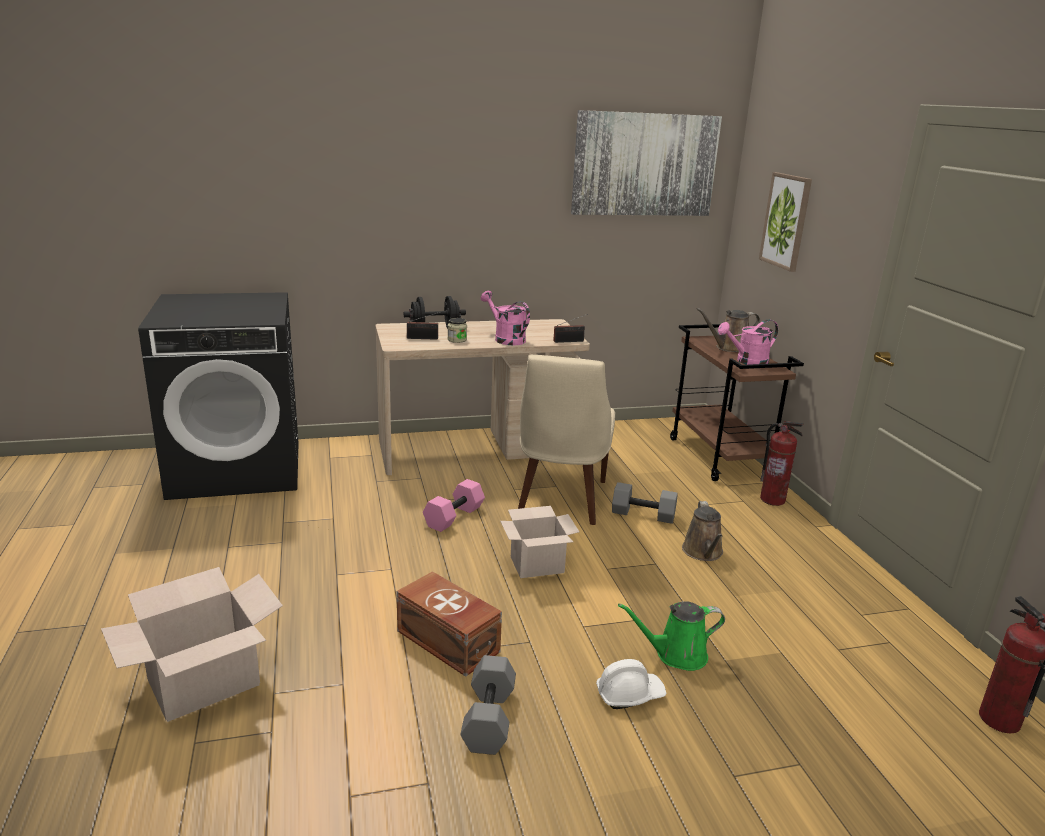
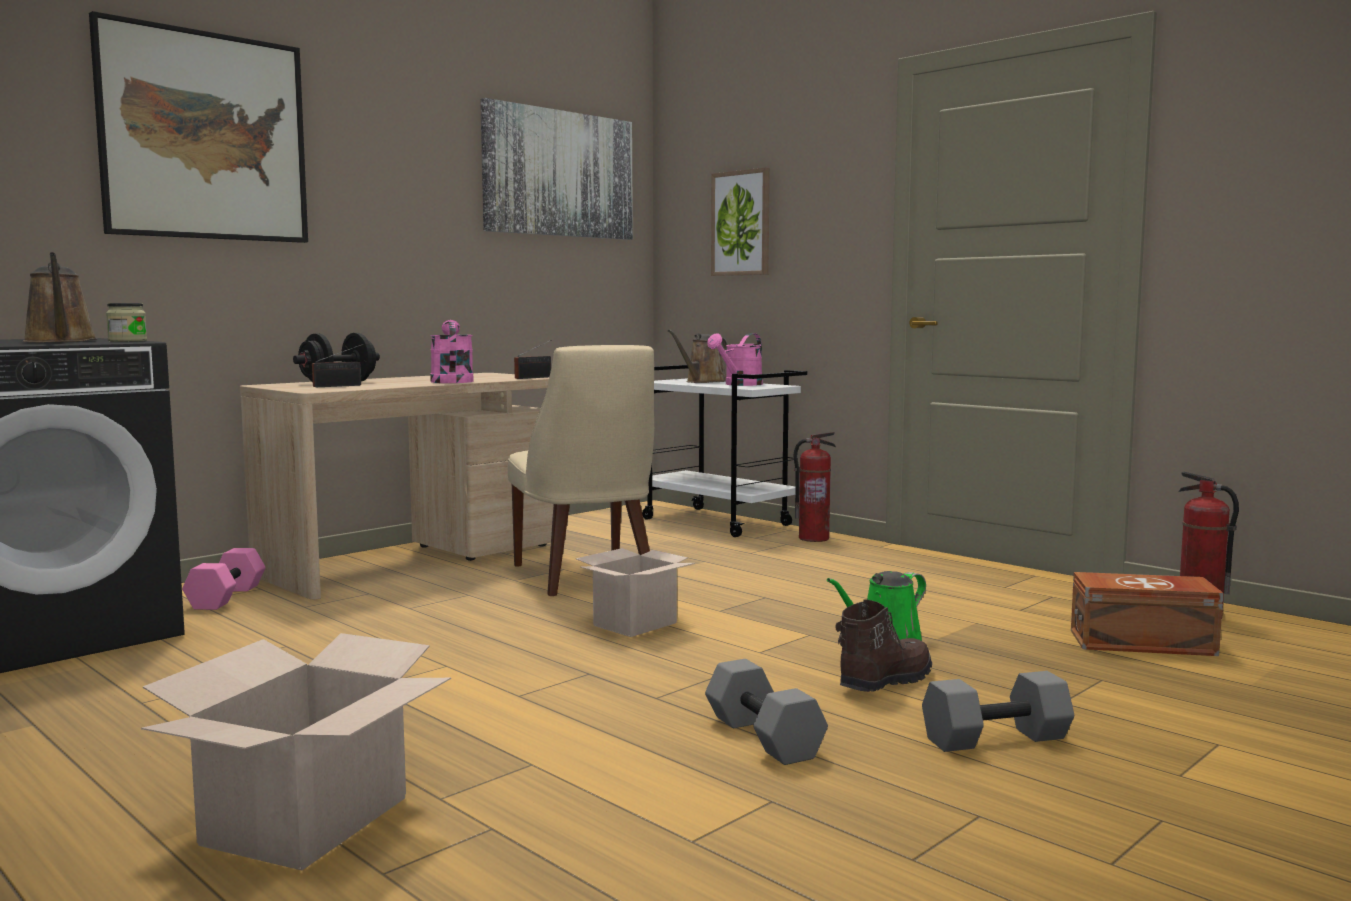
camera: 30 degrees left, 15 degrees down
brown storage box [397,571,502,677] -> brown storage box moved to [1071,572,1223,656]
pink dumbbell [423,479,485,532] -> pink dumbbell moved to [182,548,265,610]
jar [448,318,467,343] -> jar moved to [106,303,147,342]
pink watering can [481,291,530,345] -> pink watering can turned 60 degrees clockwise [430,320,474,383]
white hard hat [596,659,666,709] -> brown boot [835,600,932,692]
grey dumbbell [612,482,678,524] -> grey dumbbell moved to [922,671,1074,752]
brown cart [670,324,804,481] -> white cart [642,365,807,537]
brown watering can [682,501,723,561] -> brown watering can moved to [23,252,97,342]
none -> picture [89,11,308,243]

